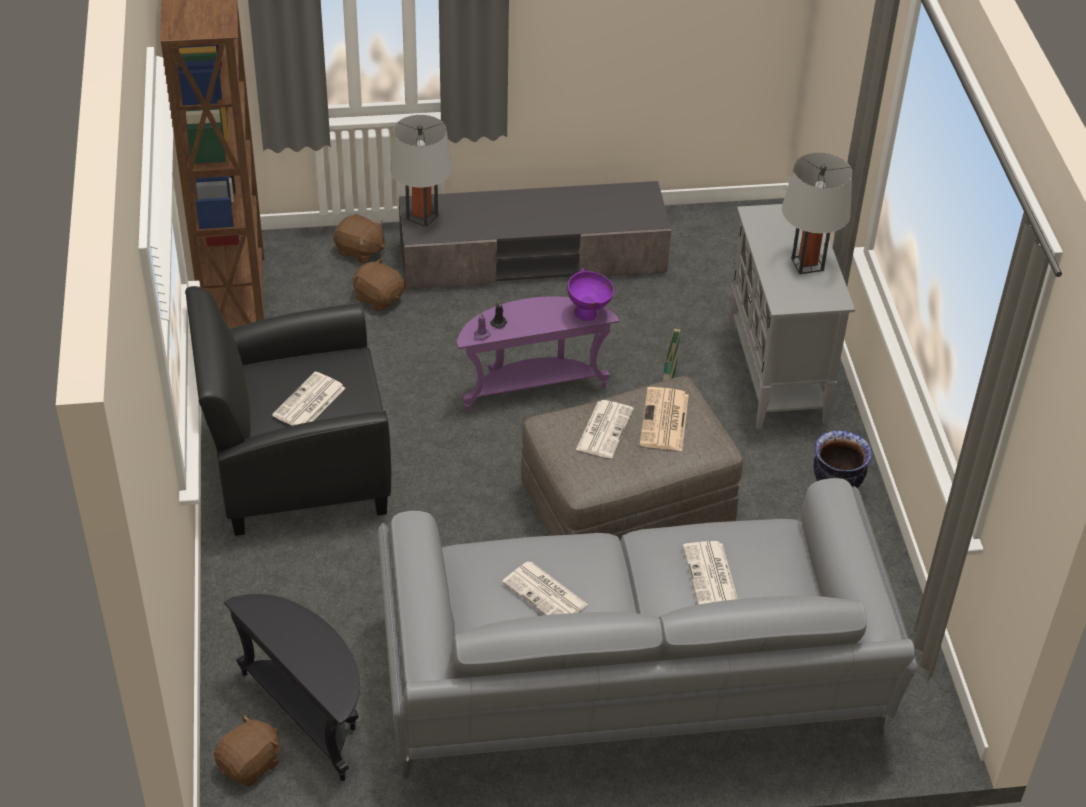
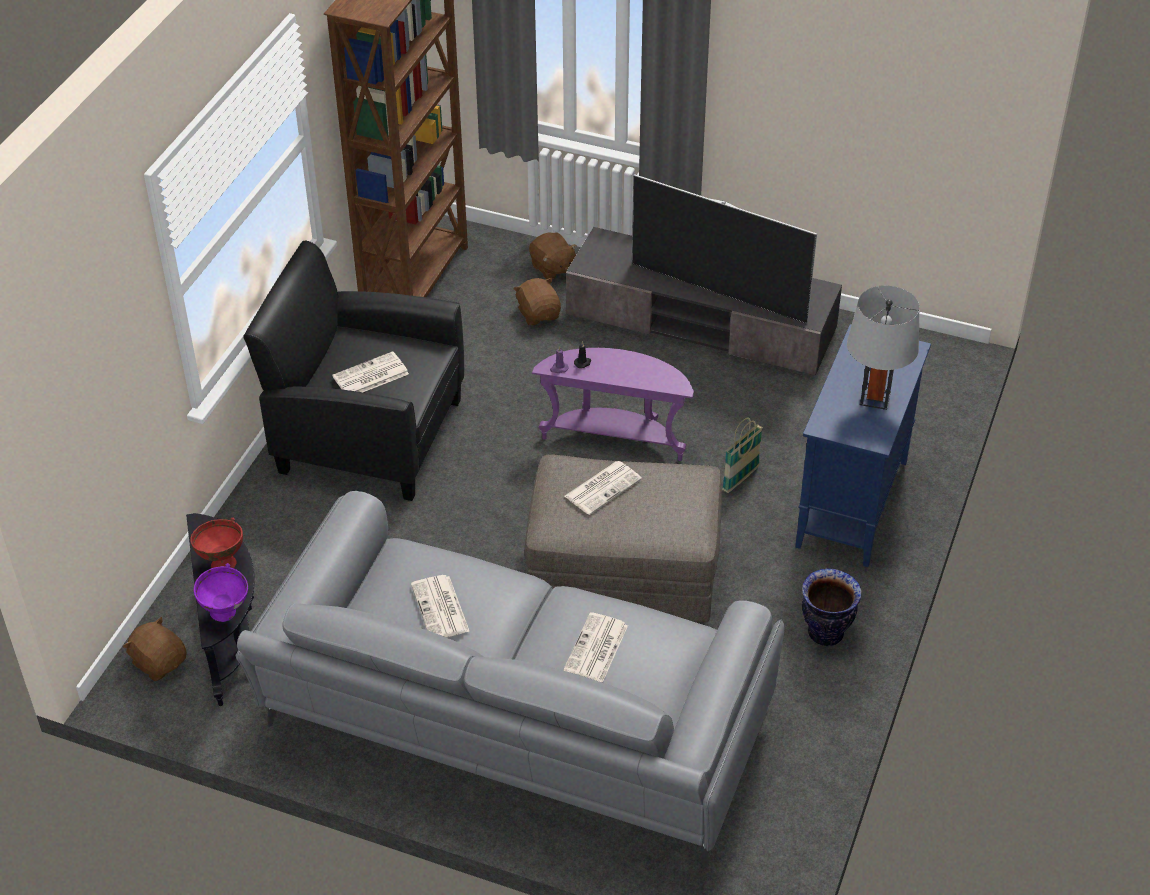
camera: 30 degrees right, 0 degrees up
brown plush toy [214,714,281,786] -> brown plush toy turned 120 degrees counterclockwise [123,617,187,681]
grey table lamp [390,115,452,227] -> none
purple bowl [567,268,614,321] -> purple bowl moved to [194,563,248,622]
newspaper [639,387,689,451] -> none
grey cabinet [727,204,855,429] -> blue cabinet [795,324,931,567]
none -> red bowl [190,518,243,568]
none -> television [632,174,817,324]

